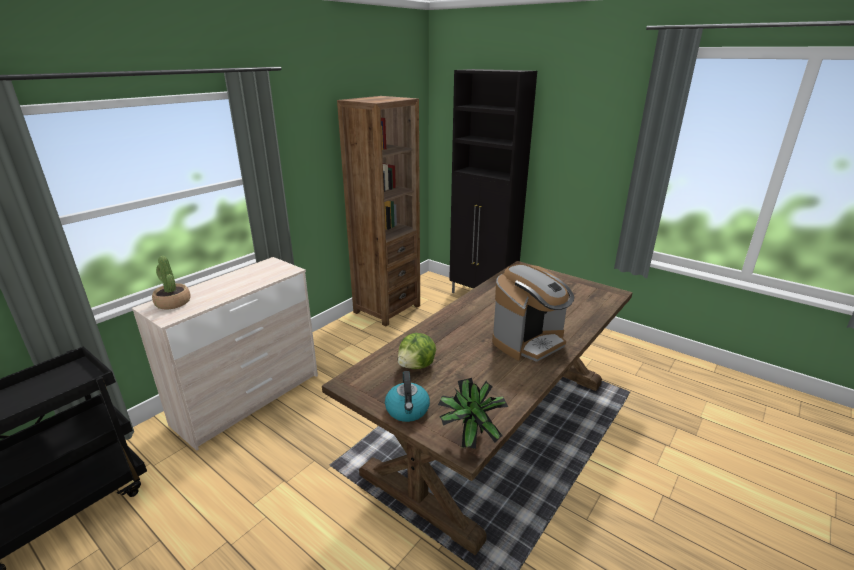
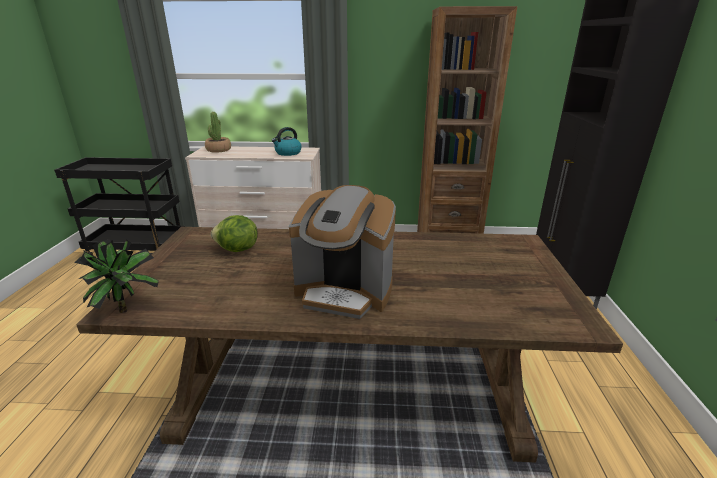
camera: 55 degrees right, 0 degrees up
kettle [385,371,430,422] -> kettle moved to [272,127,302,156]

